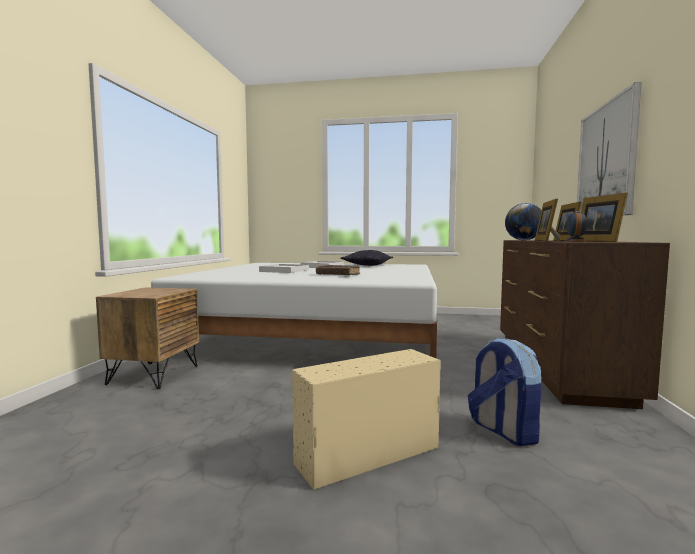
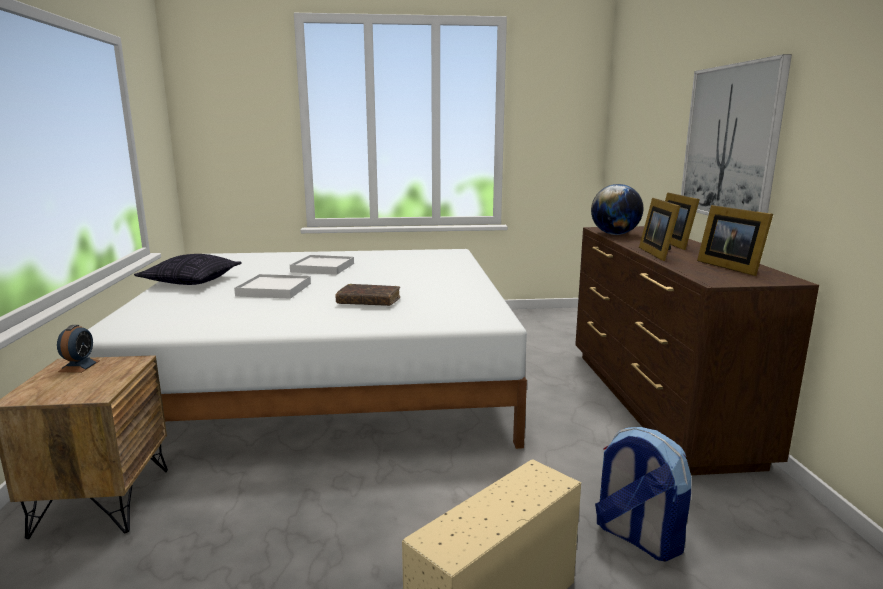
camera: 15 degrees left, 10 degrees up
pillow [340,250,393,266] -> pillow moved to [134,254,242,285]
alarm clock [564,211,588,242] -> alarm clock moved to [57,325,100,373]

